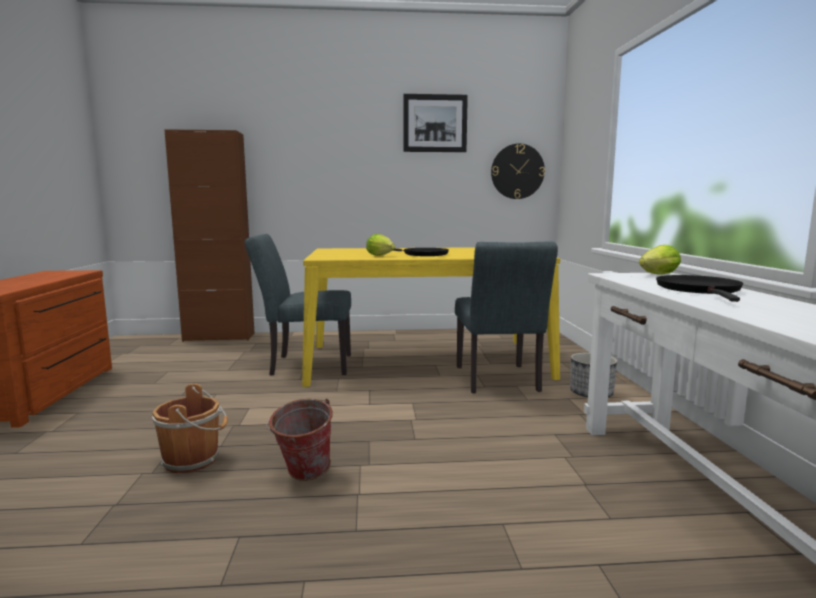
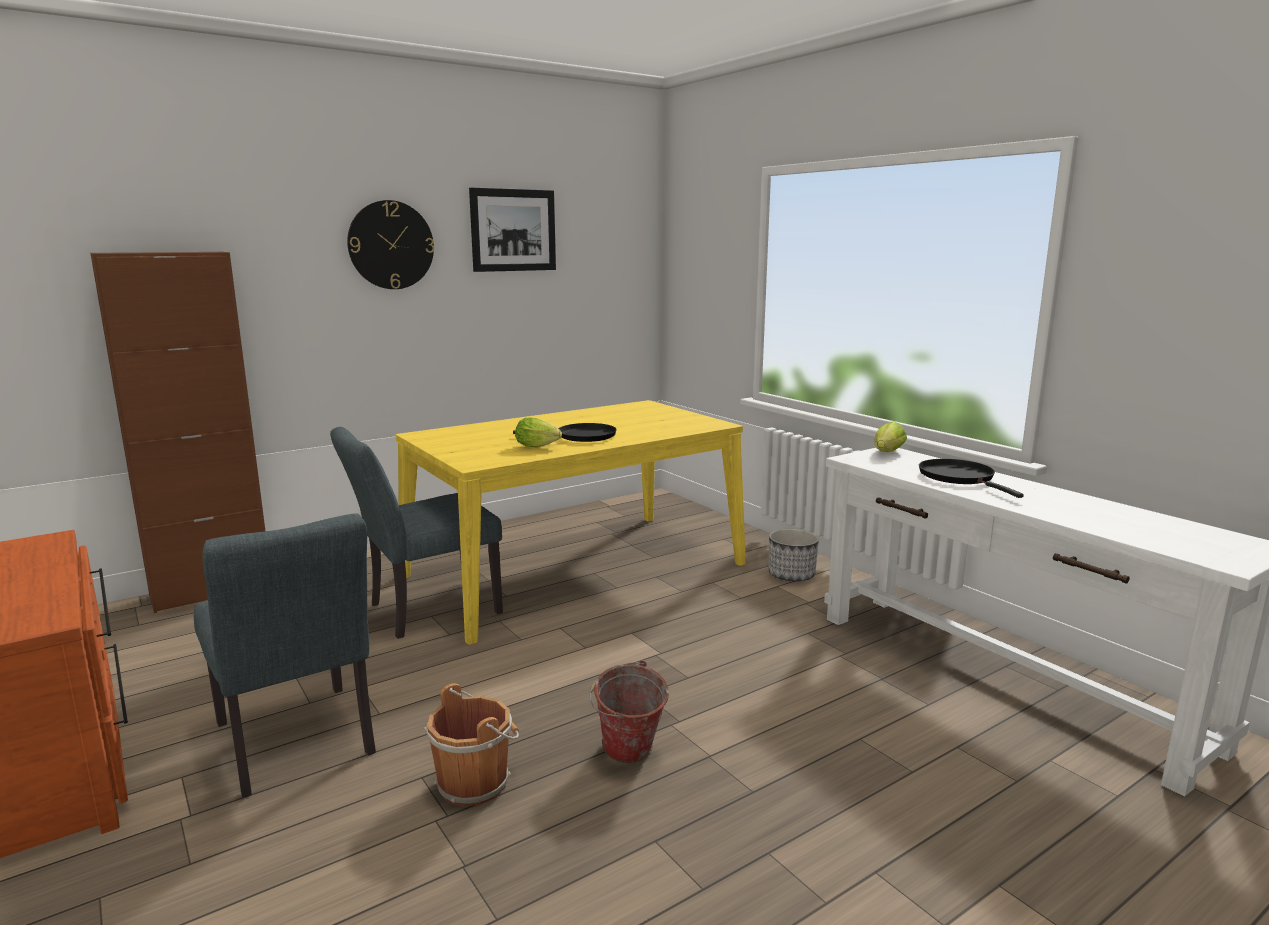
camera: 30 degrees left, 5 degrees up
grey chair [455,241,558,393] -> grey chair moved to [194,513,376,797]
wall clock [491,143,545,199] -> wall clock moved to [347,200,434,289]

